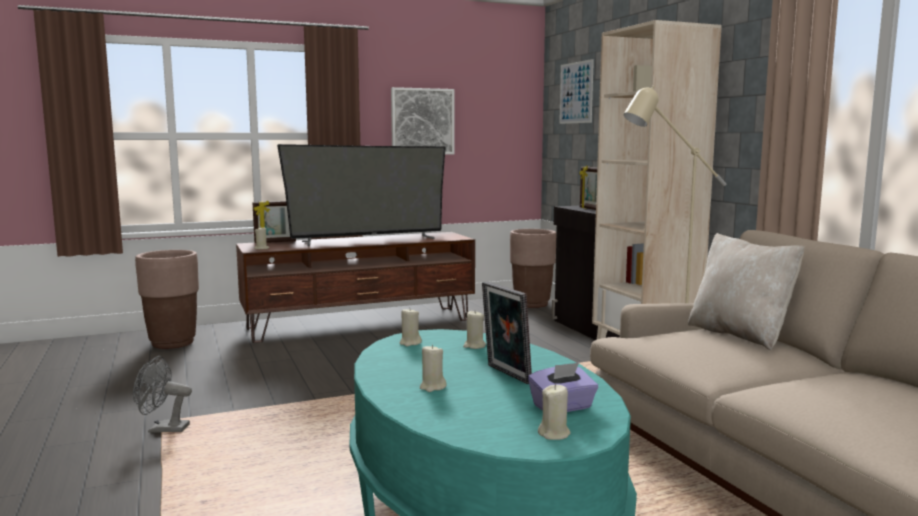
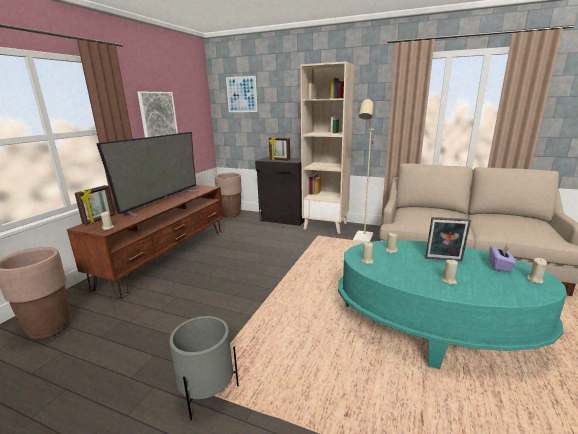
camera: 45 degrees left, 10 degrees up
grey fan [133,356,192,433] -> grey planter [169,316,239,420]
beige pillow [688,233,805,351] -> none

